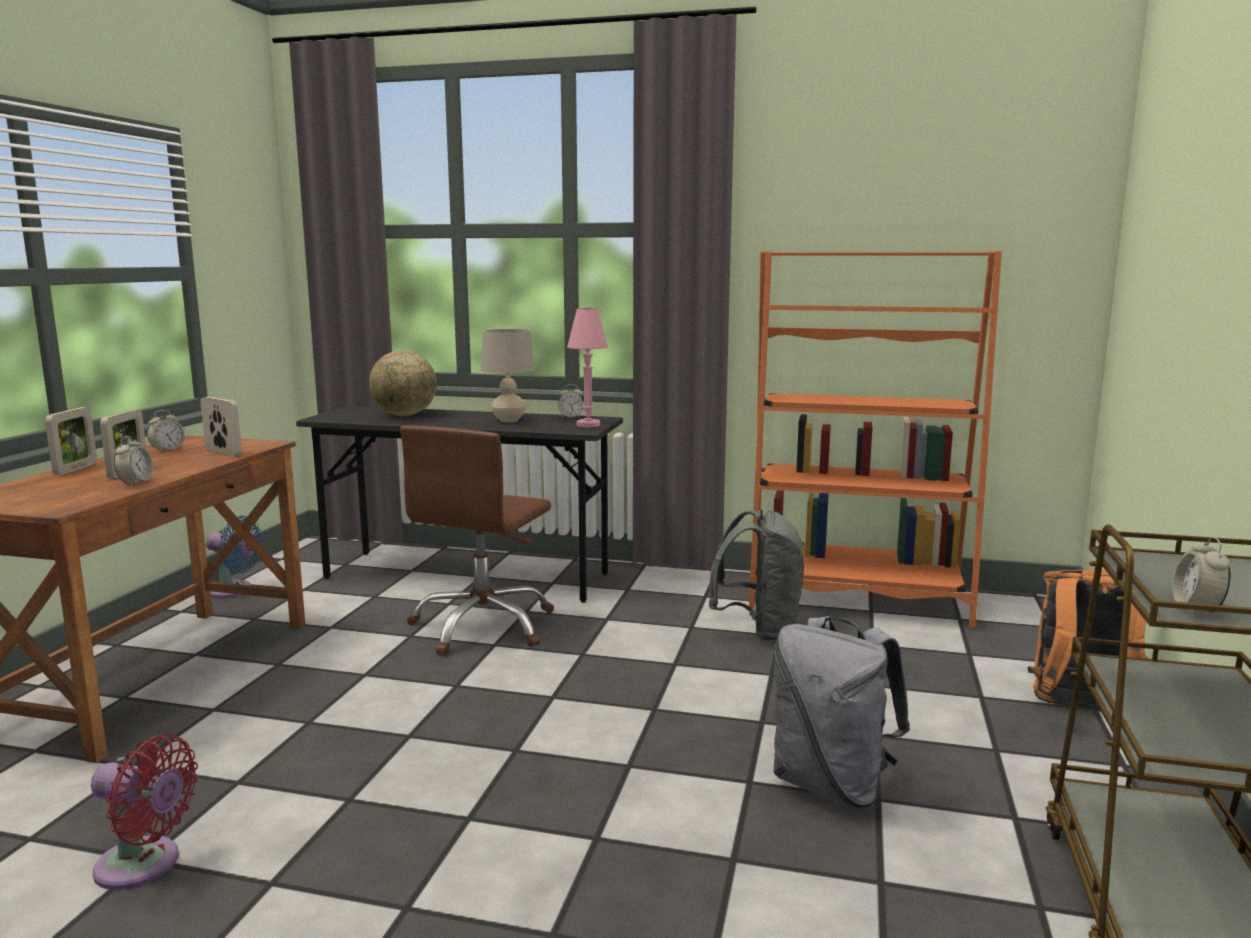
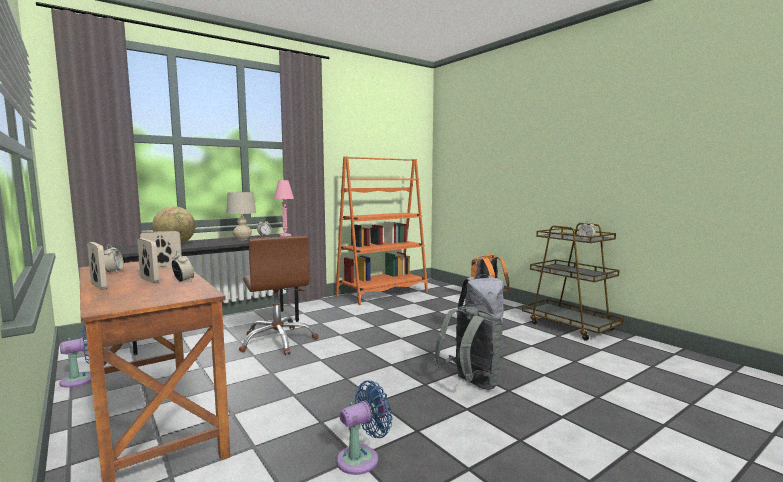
camera: 50 degrees left, 5 degrees down
red fan [91,734,198,890] -> blue fan [337,380,392,475]
grey backpack [709,510,804,641] -> grey backpack moved to [433,306,503,390]

